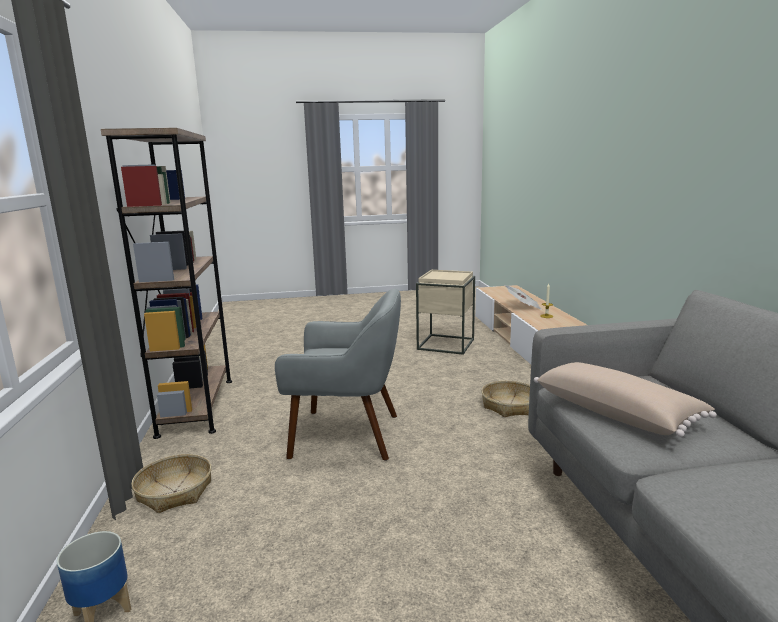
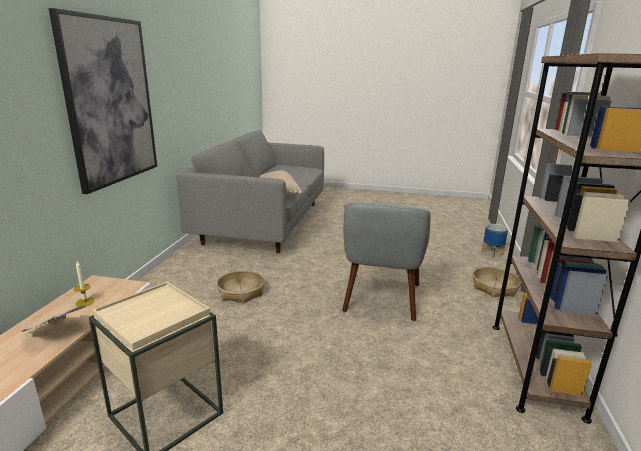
camera: 160 degrees left, 5 degrees up
grey armchair [275,289,401,461] -> grey armchair turned 105 degrees counterclockwise [342,202,431,321]
none -> picture [49,8,157,194]

